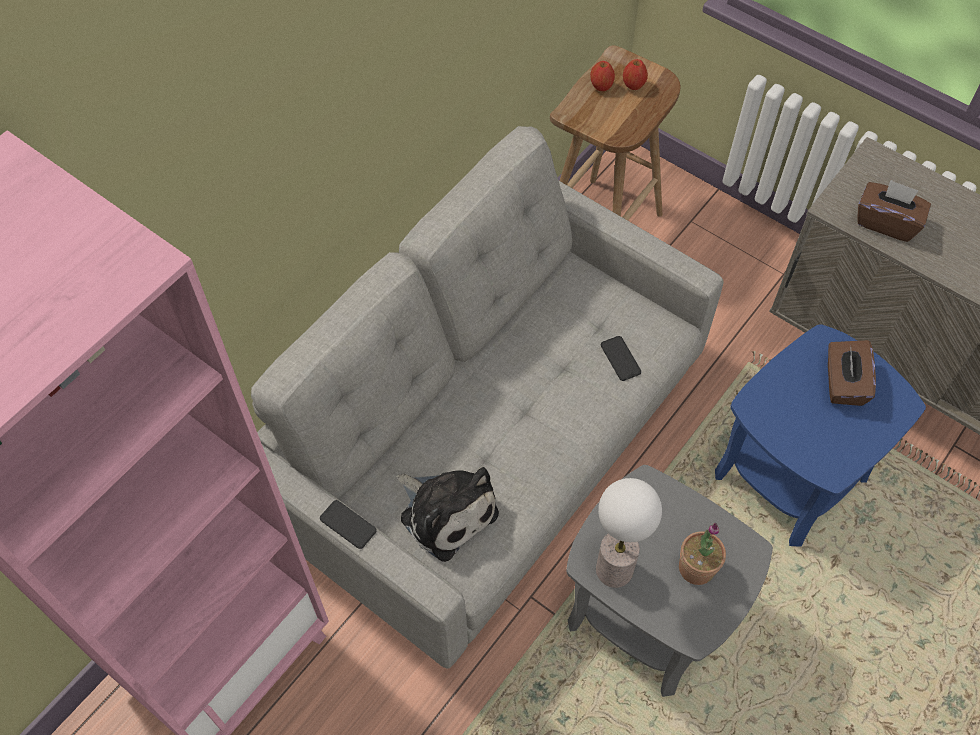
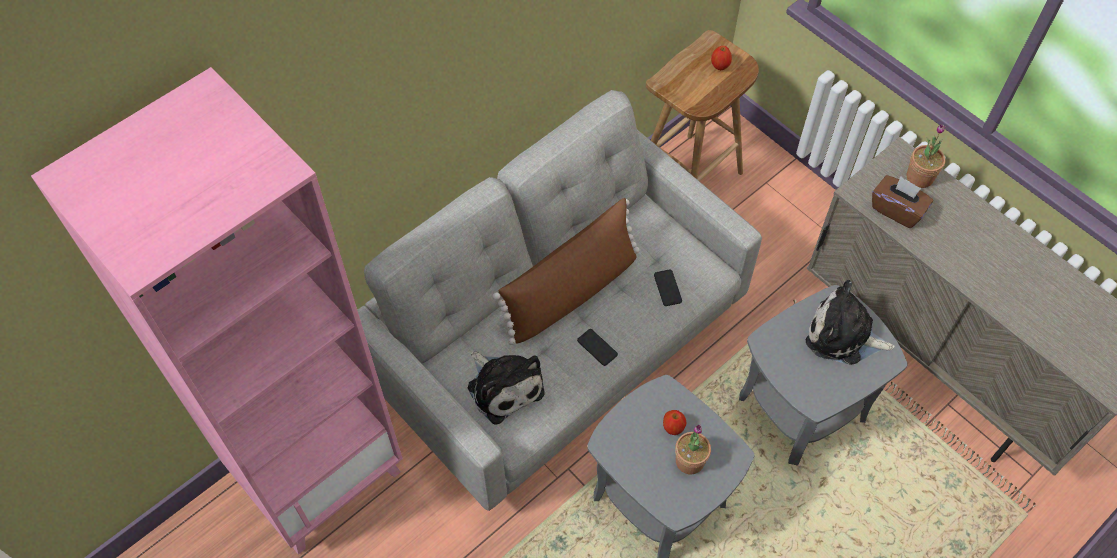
camera: 10 degrees right, 0 degrees up
phone [320,500,377,549] -> phone moved to [577,329,618,366]
apple [590,61,615,91] -> apple moved to [663,410,687,435]
table lamp [596,478,662,588] -> none
blue side table [715,324,926,547] -> grey side table [739,285,908,466]
brown tissue box [828,340,876,406] -> plush toy [806,280,895,365]
none -> brown pillow [493,198,639,345]
none -> potted plant [906,124,945,188]

